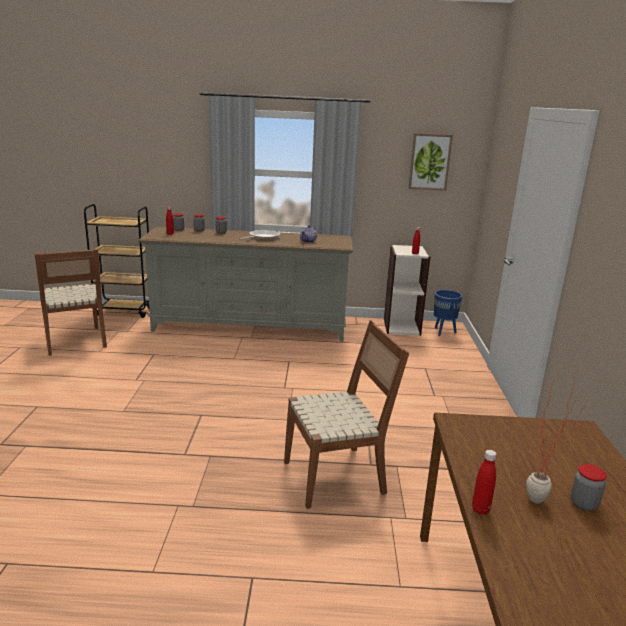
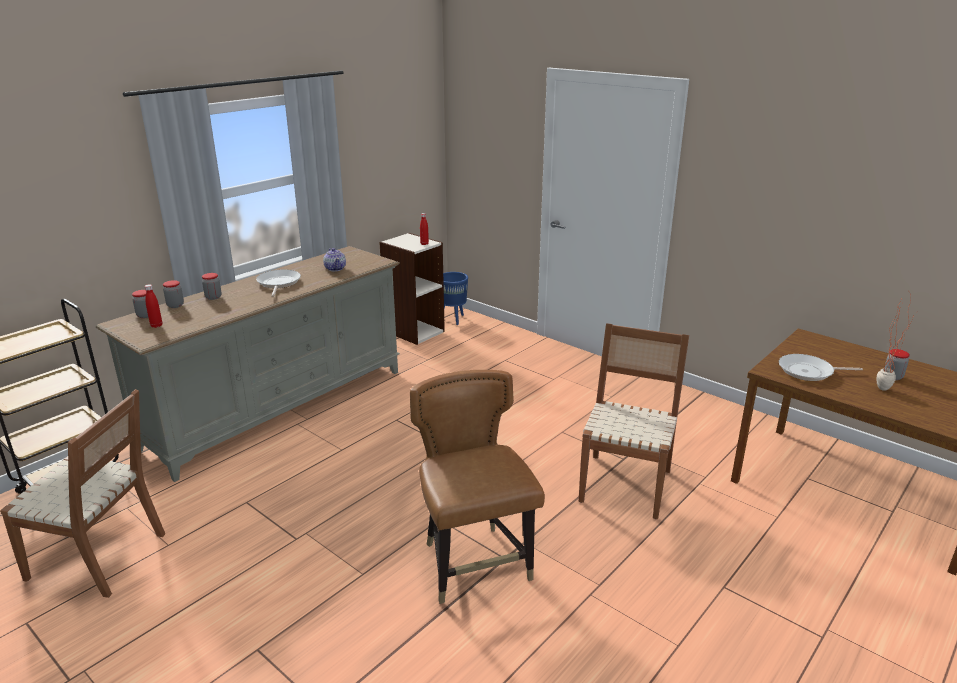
camera: 50 degrees left, 5 degrees up
picture [408,133,453,191] -> none
red bottle [472,450,497,515] -> none
none -> brown chair [410,370,545,604]
none -> frying pan [779,354,863,381]

